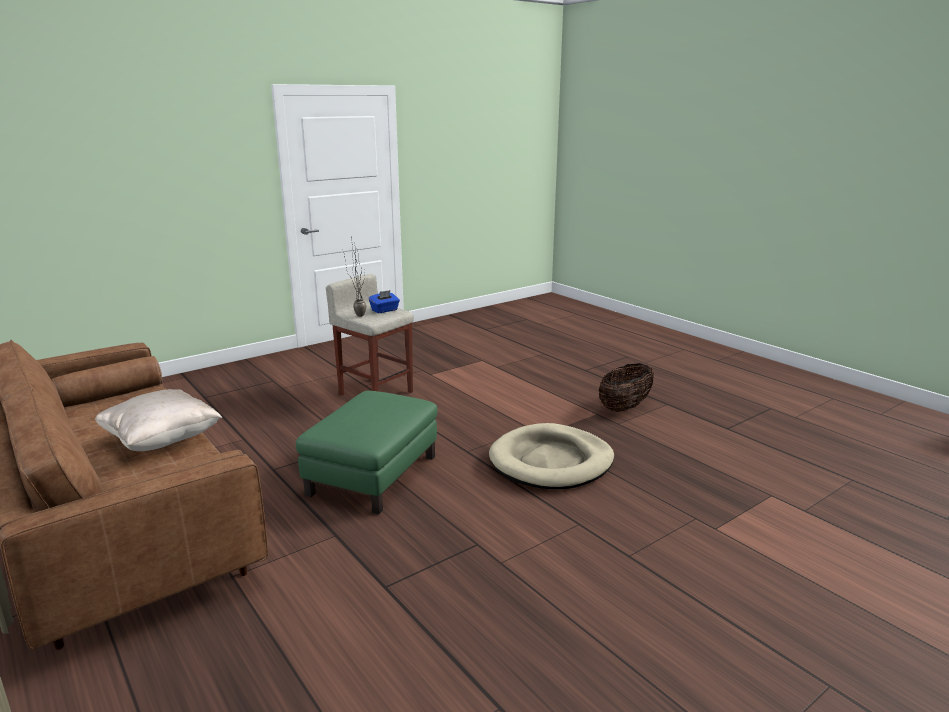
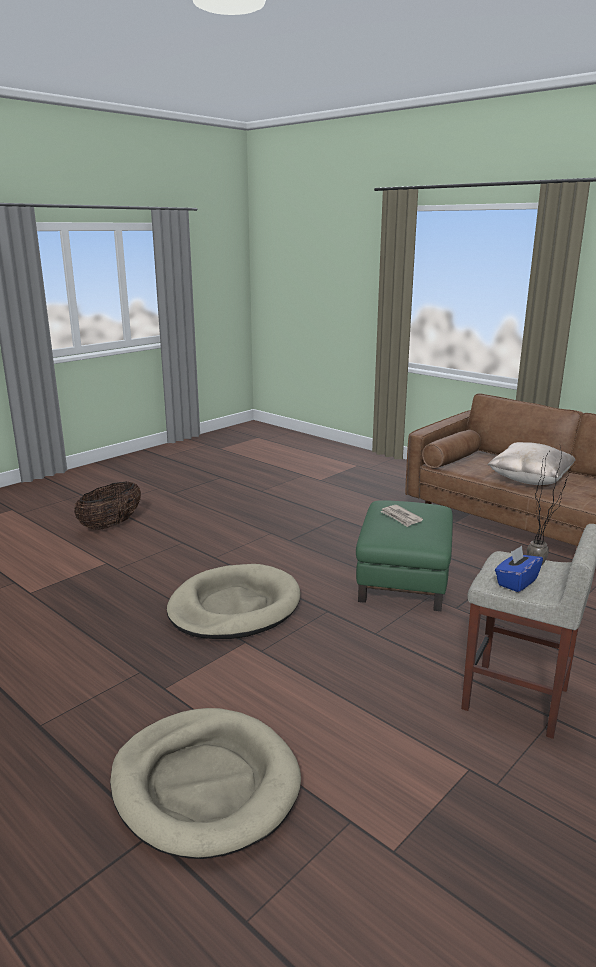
camera: 170 degrees right, 0 degrees up
basket [599,363,654,412] -> basket moved to [74,482,141,530]
none -> beige dog bed [110,708,301,859]
none -> newspaper [380,505,423,527]

